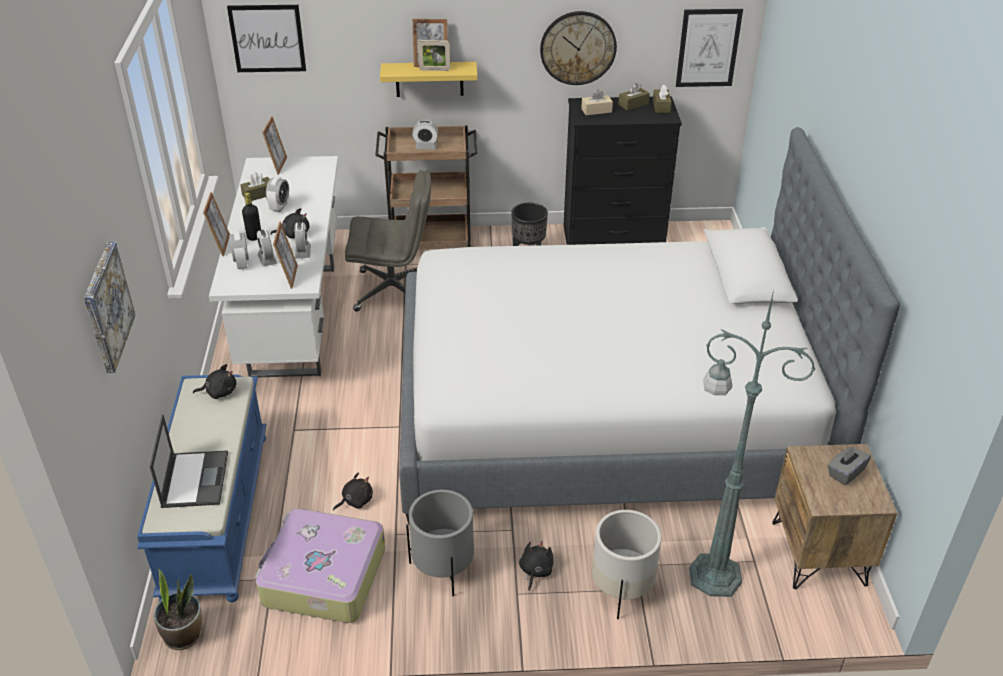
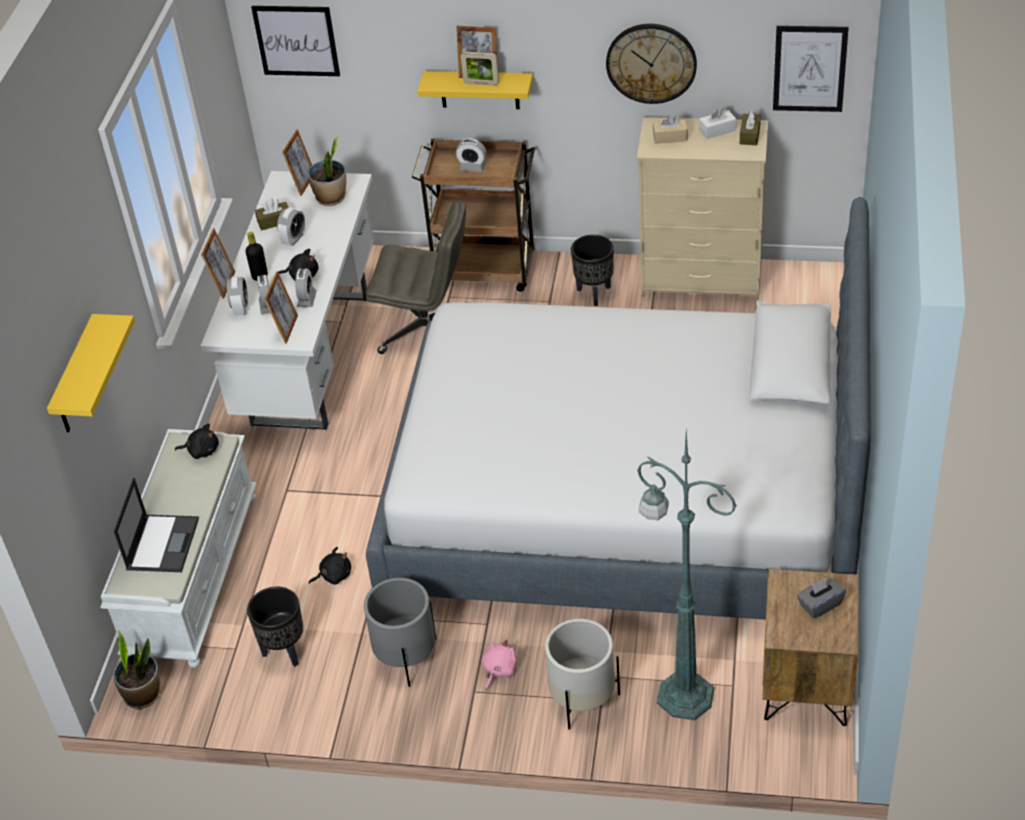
camera: 15 degrees right, 5 degrees up
picture [84,242,135,373] -> yellow shelf [47,314,135,432]
blue bench [137,374,267,602] -> white bench [100,429,257,668]
suitcase [255,508,385,623] -> black planter [247,587,303,667]
black plush toy [519,541,553,590] -> pink plush toy [482,640,517,690]
black dresser [564,96,682,245] -> beige dresser [637,117,768,301]
brown tissue box [618,83,650,110] -> white tissue box [699,107,736,139]
none -> potted plant [307,137,346,206]

